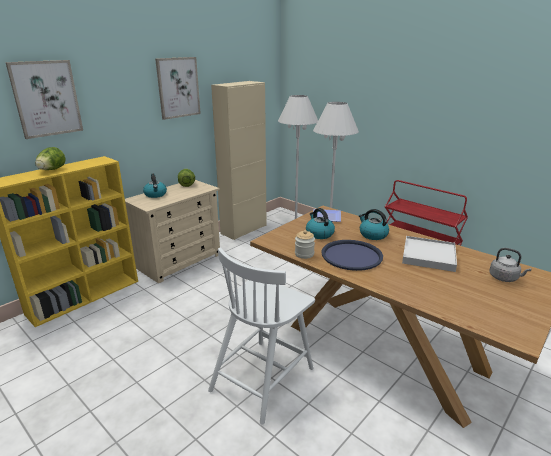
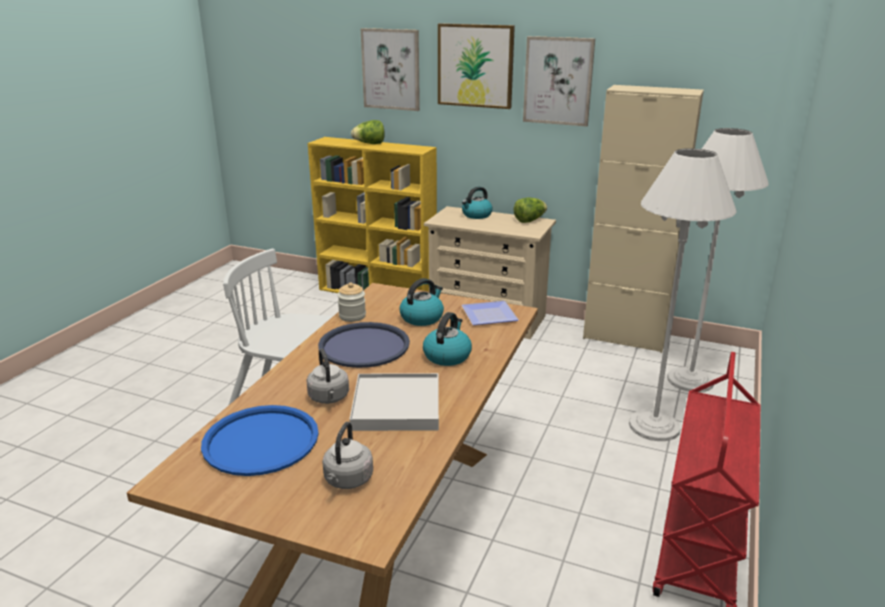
camera: 70 degrees right, 0 degrees up
none -> blue tray [201,405,319,476]
none -> grey kettle [306,349,349,404]
none -> picture [438,23,515,109]

